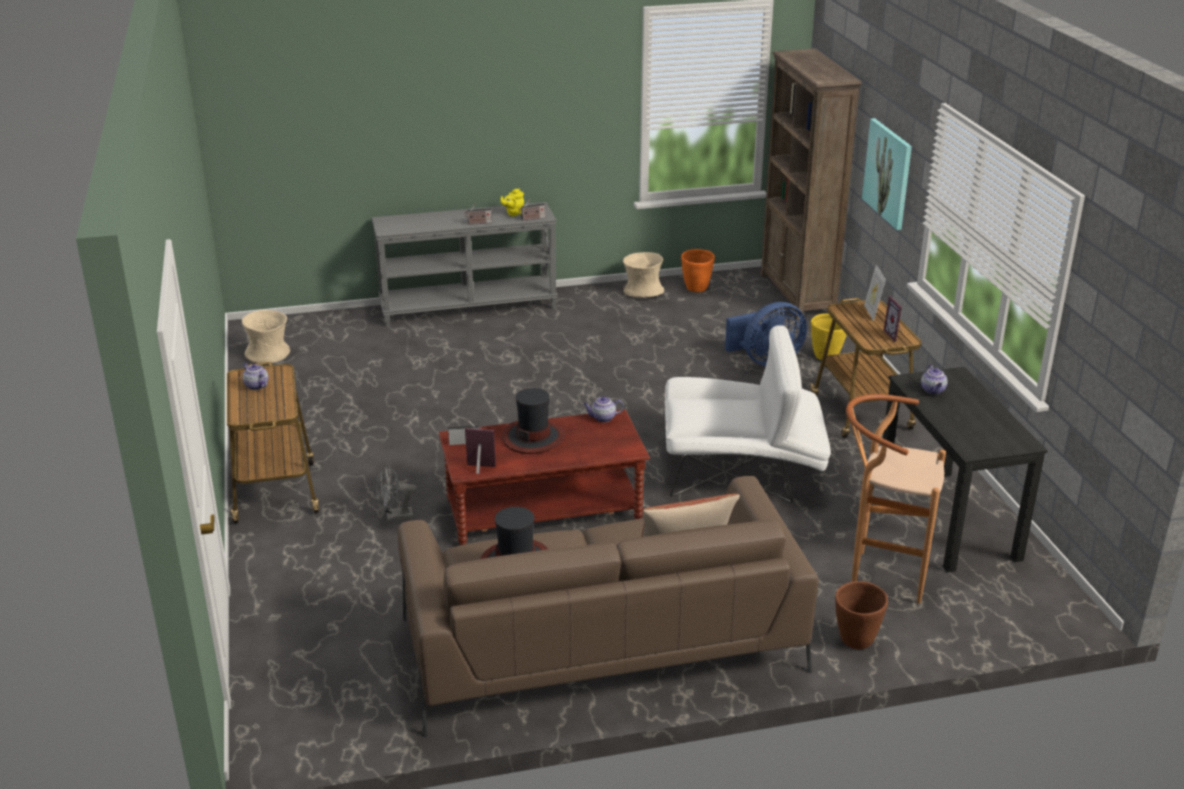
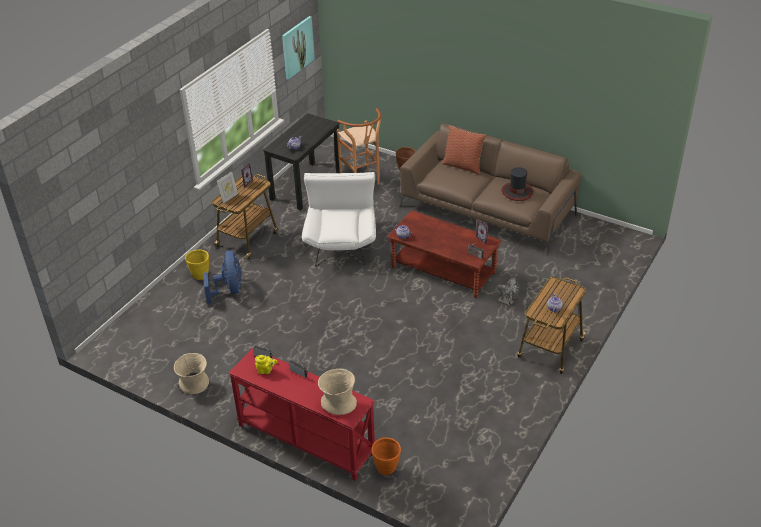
camera: 135 degrees left, 10 degrees up
beige vase [242,310,290,363] -> beige vase moved to [318,369,357,415]
grey console table [372,202,558,327] -> red console table [229,348,375,481]
hat [502,388,565,454] -> none
white armchair [665,325,831,503] -> white armchair turned 45 degrees clockwise [302,172,376,267]
orange planter [681,249,715,292] -> orange planter moved to [371,438,401,475]
blue fan [725,302,807,366] -> blue fan turned 60 degrees clockwise [203,250,242,304]
brown bookcase [760,48,862,320] -> none
picture [862,118,912,230] -> picture moved to [282,16,315,80]

